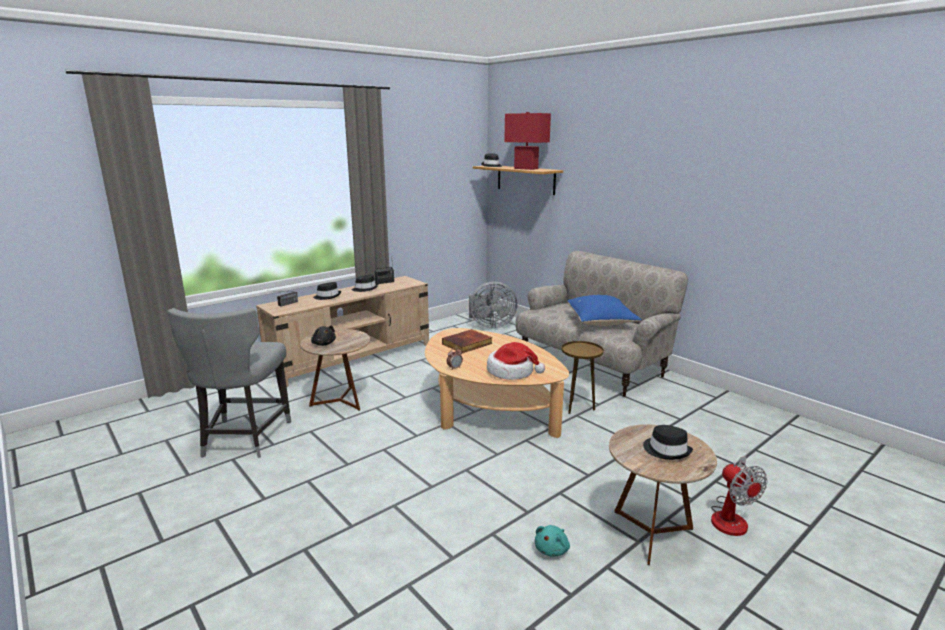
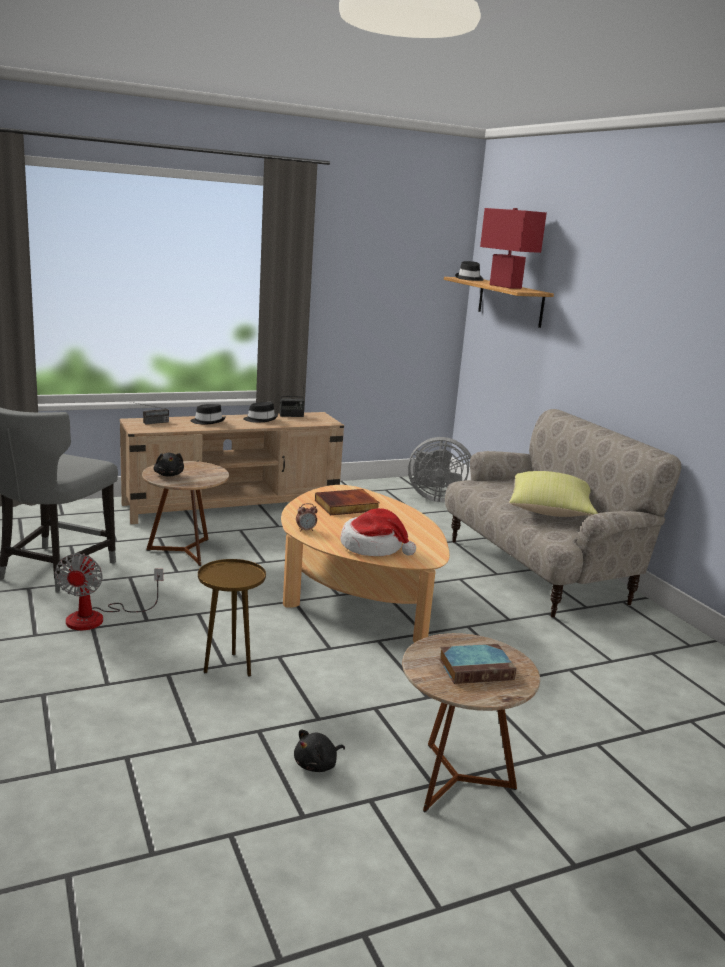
camera: 15 degrees right, 0 degrees up
turquoise plush toy [535,525,570,557] -> black plush toy [294,730,345,772]
brown side table [561,341,604,414] -> brown side table moved to [198,559,266,676]
blue pillow [567,295,642,326] -> yellow pillow [509,471,598,517]
black hat [643,425,693,460] -> book [439,644,516,684]
fan [711,456,768,536] -> fan moved to [54,553,163,630]

